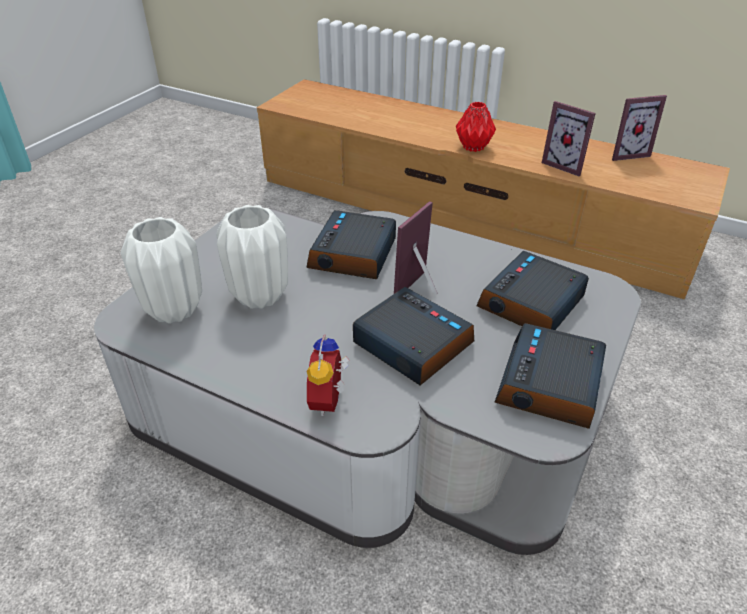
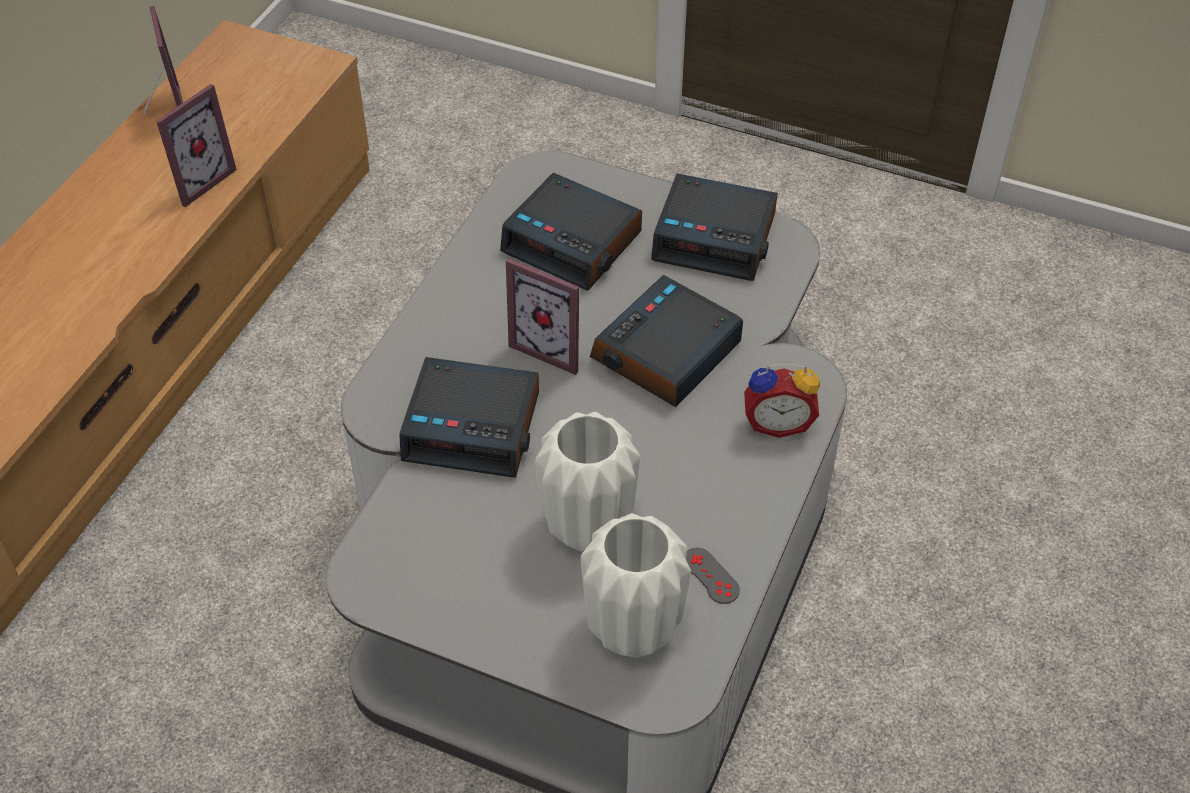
camera: 95 degrees left, 10 degrees up
red vase [456,102,496,152] -> none
none -> grey game controller [686,548,740,604]

